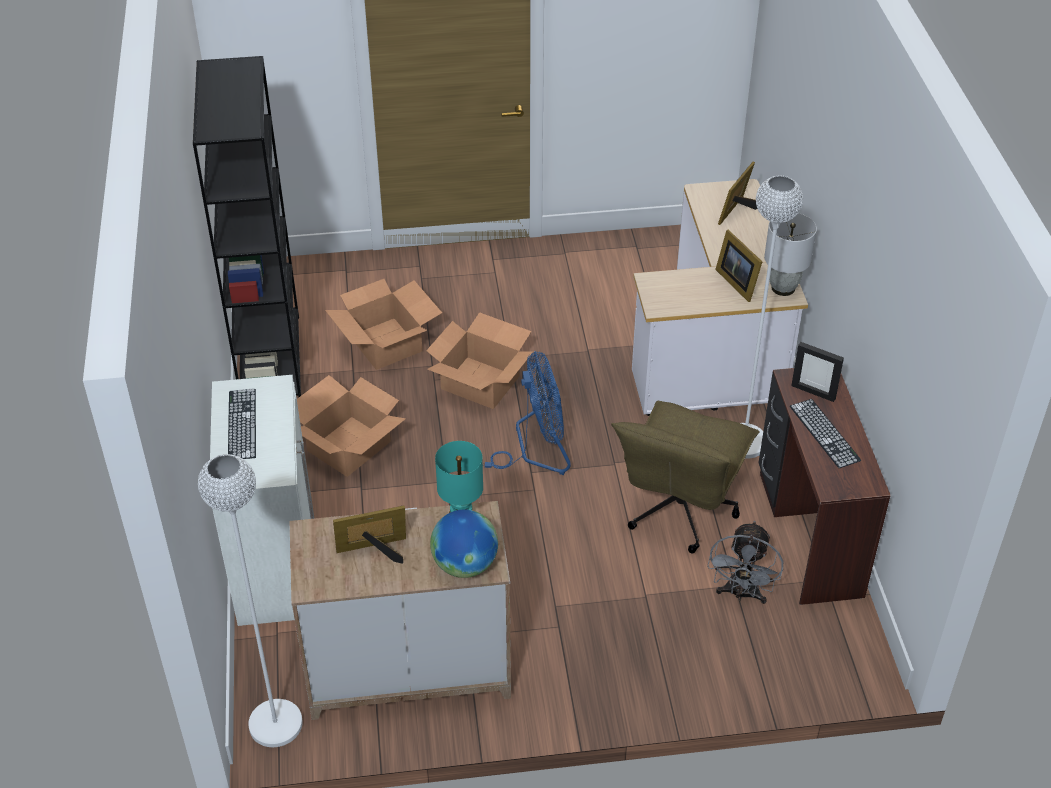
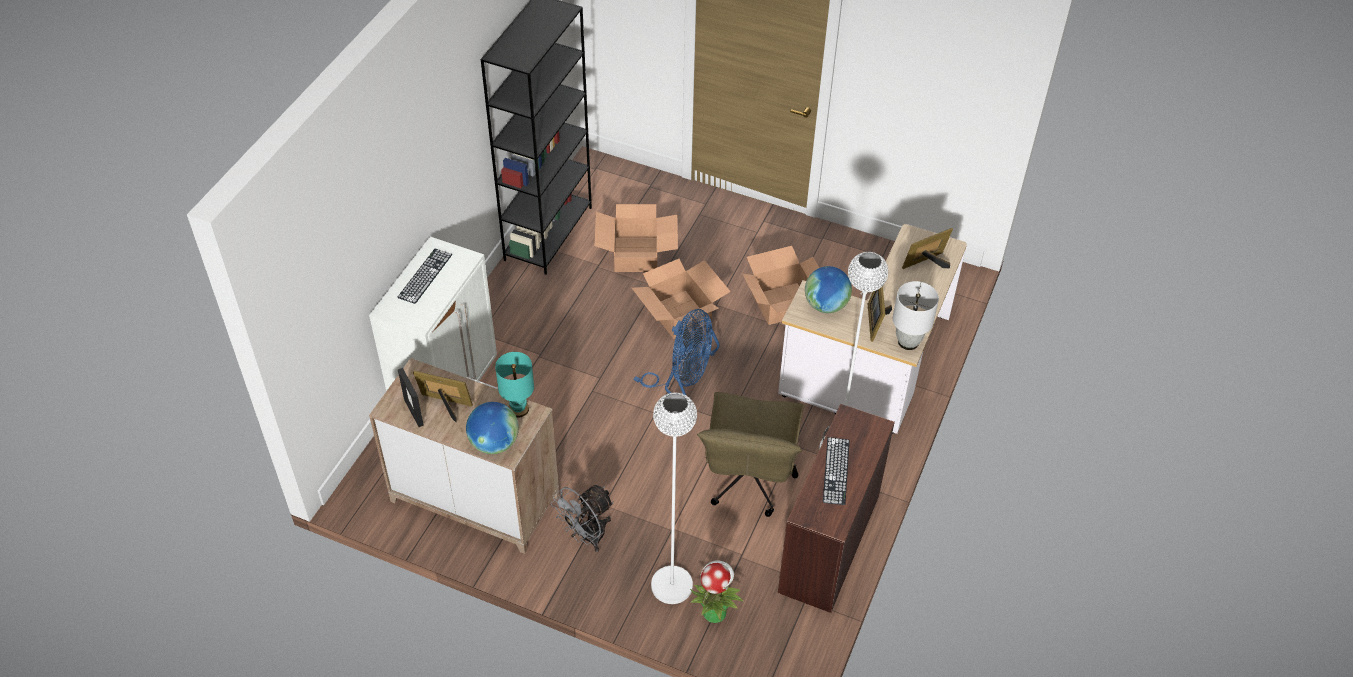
camera: 30 degrees right, 5 degrees up
white floor lamp [198,454,303,747] -> white floor lamp moved to [651,393,697,604]
cardboard box [297,375,406,477] -> cardboard box moved to [743,246,819,325]
beige office chair [611,401,760,553] -> beige office chair turned 45 degrees counterclockwise [697,392,805,517]
grey fan [707,521,783,604] -> grey fan moved to [551,485,614,552]
picture frame [791,342,844,402] -> picture frame moved to [398,368,424,427]
none -> potted plant [690,561,743,623]
none -> globe [805,266,852,313]

